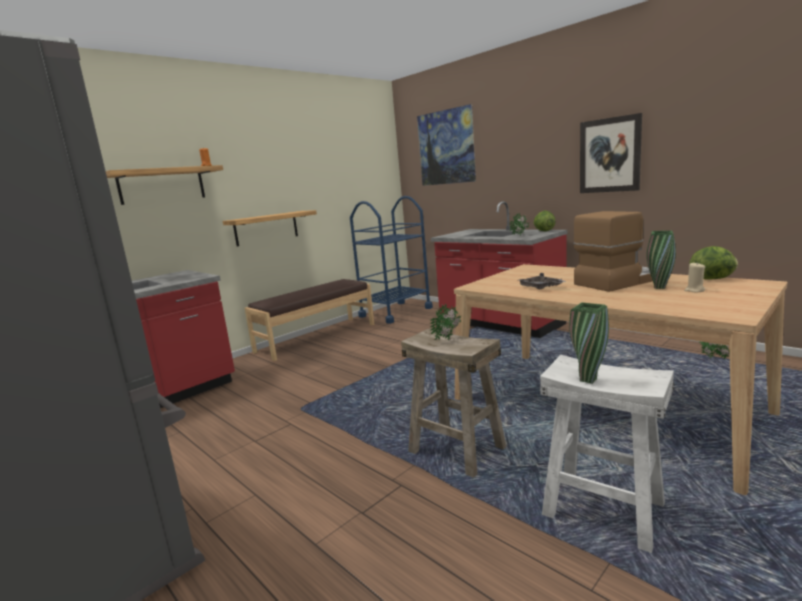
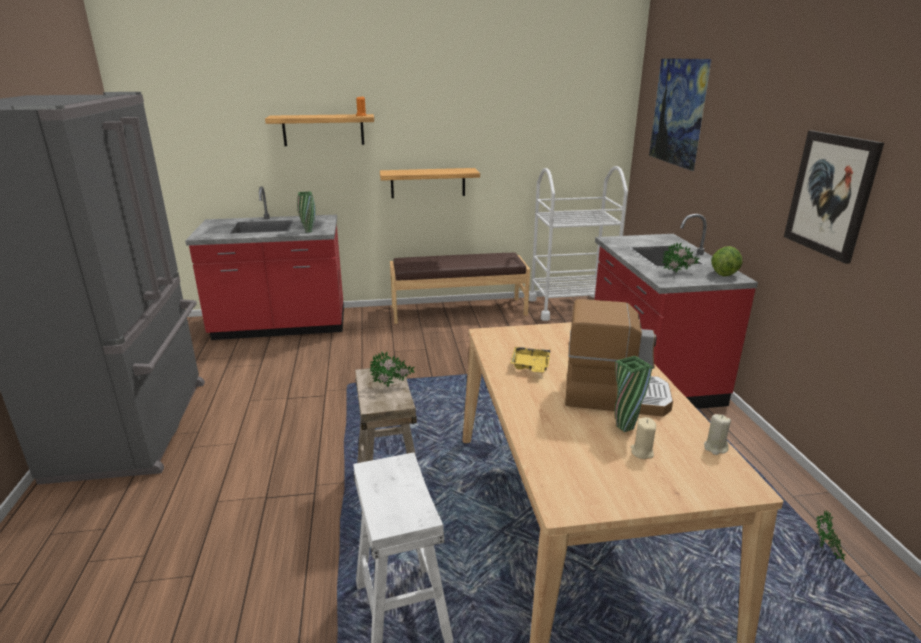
camera: 35 degrees right, 10 degrees up
blue cart [350,196,433,324] -> white cart [529,166,628,321]
grey tray [519,273,566,289] -> yellow tray [511,347,551,372]
green vase [569,302,609,384] -> green vase moved to [297,191,315,232]
lettuce [689,246,738,280] -> beige candle [704,414,731,455]

